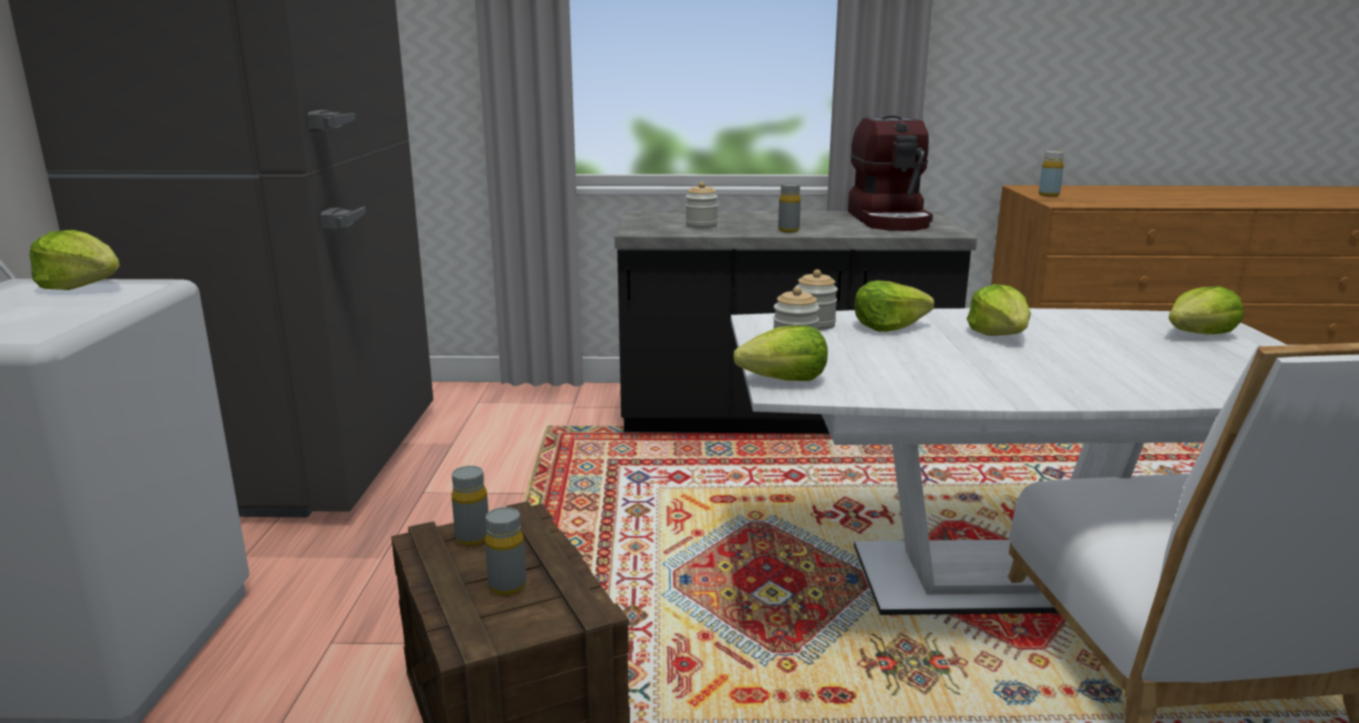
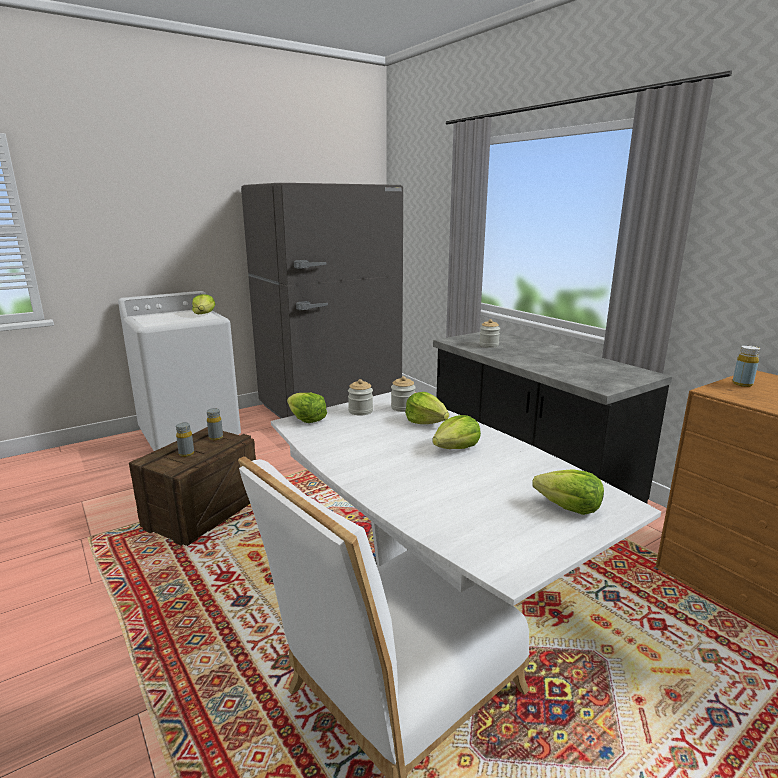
camera: 55 degrees right, 0 degrees up
grey bottle [778,183,801,232] -> none
coffee machine [848,116,933,231] -> none

